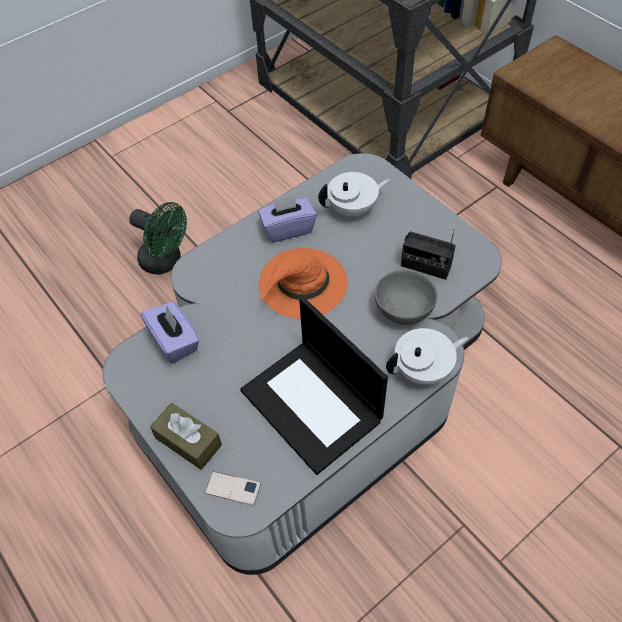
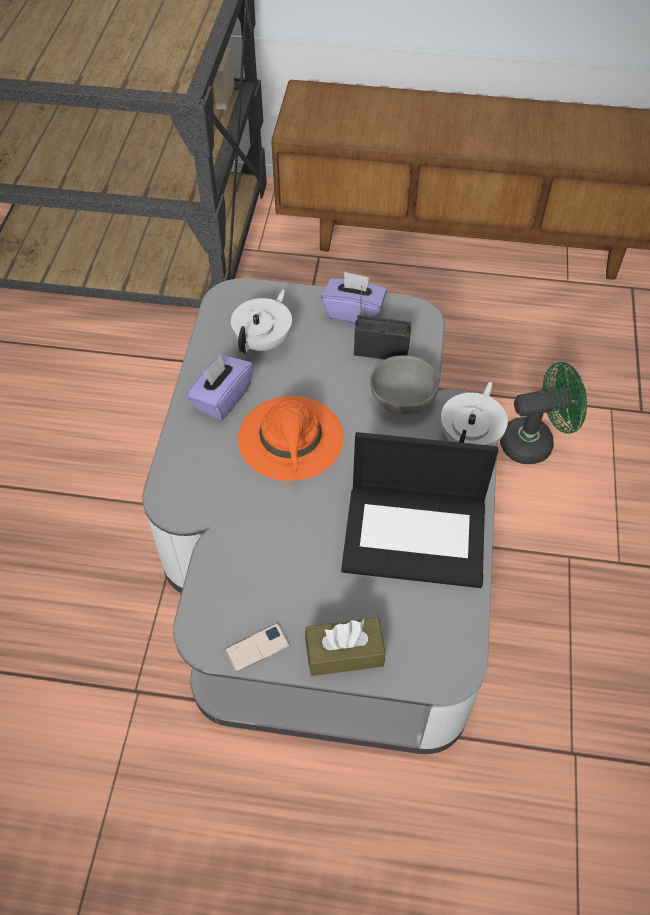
camera: 45 degrees left, 0 degrees up
green fan [129,202,187,275] -> green fan moved to [500,362,587,464]
purple tissue box [140,302,200,364] -> purple tissue box moved to [321,271,387,323]
phone [205,471,261,505] -> phone moved to [225,623,290,672]
radio [401,231,456,280] -> radio turned 150 degrees counterclockwise [354,286,412,360]

